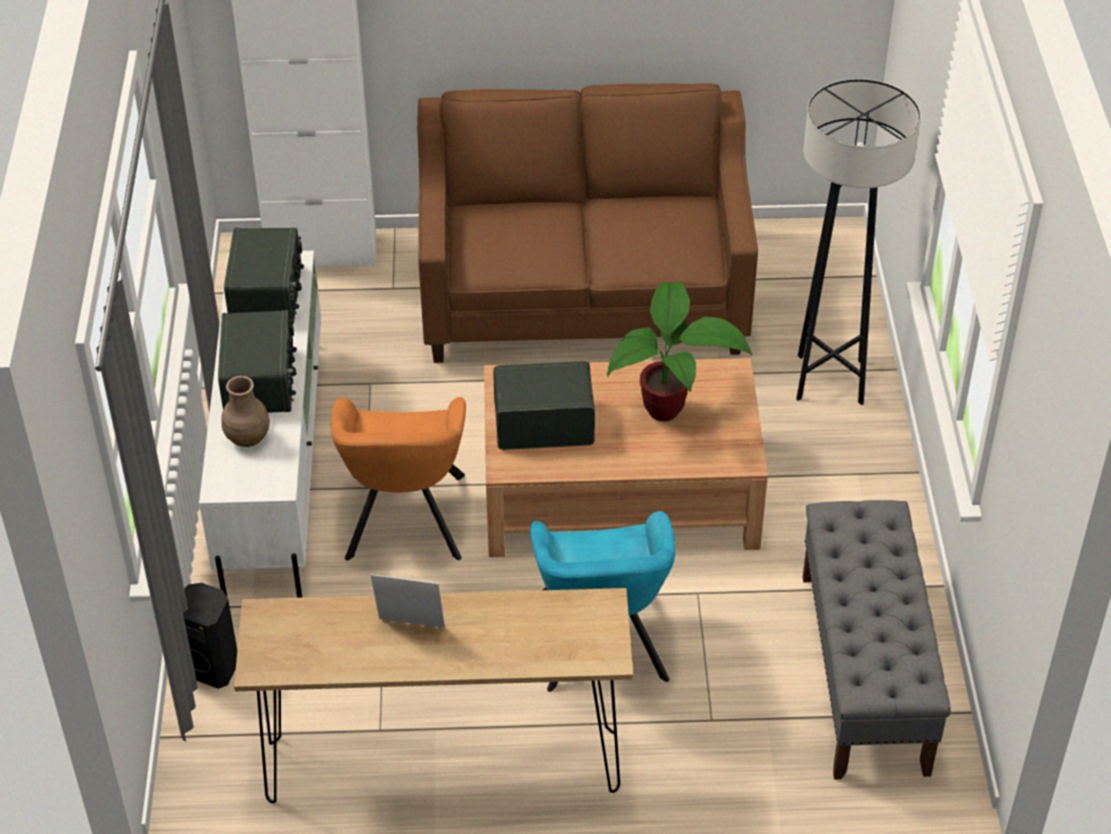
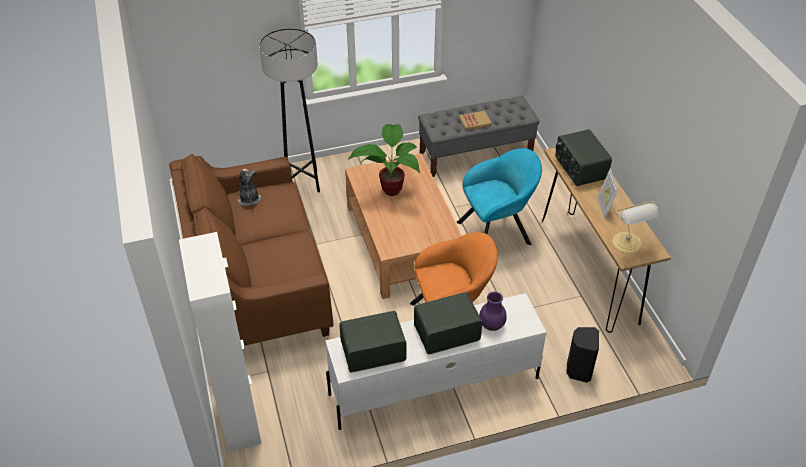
camera: 105 degrees left, 0 degrees up
brown vase [221,376,270,447] -> purple vase [479,292,507,331]
radio [493,361,595,450] -> radio moved to [555,129,612,186]
none -> plush toy [238,169,261,206]
none -> book [459,111,492,130]
none -> table lamp [612,201,659,254]

